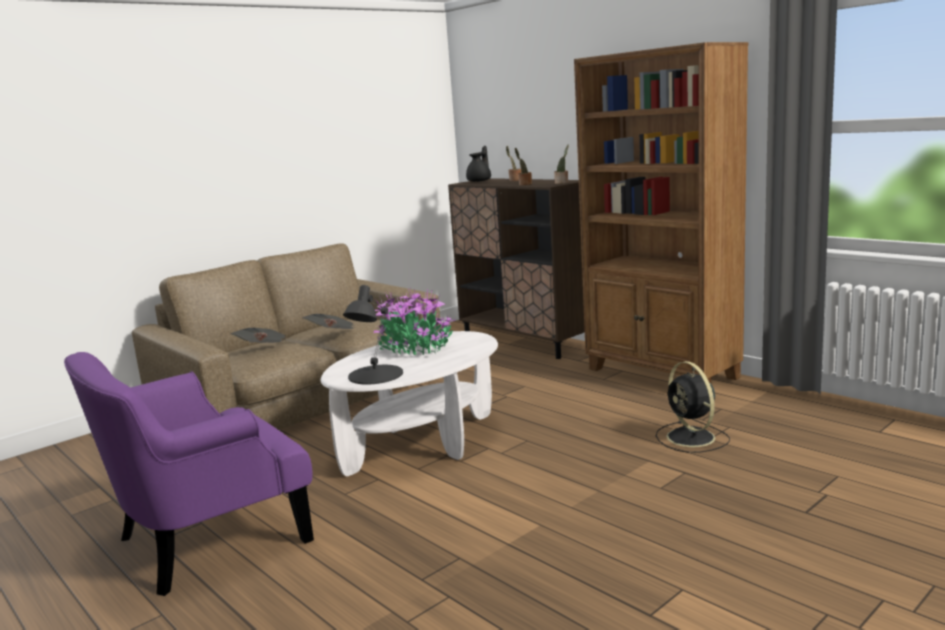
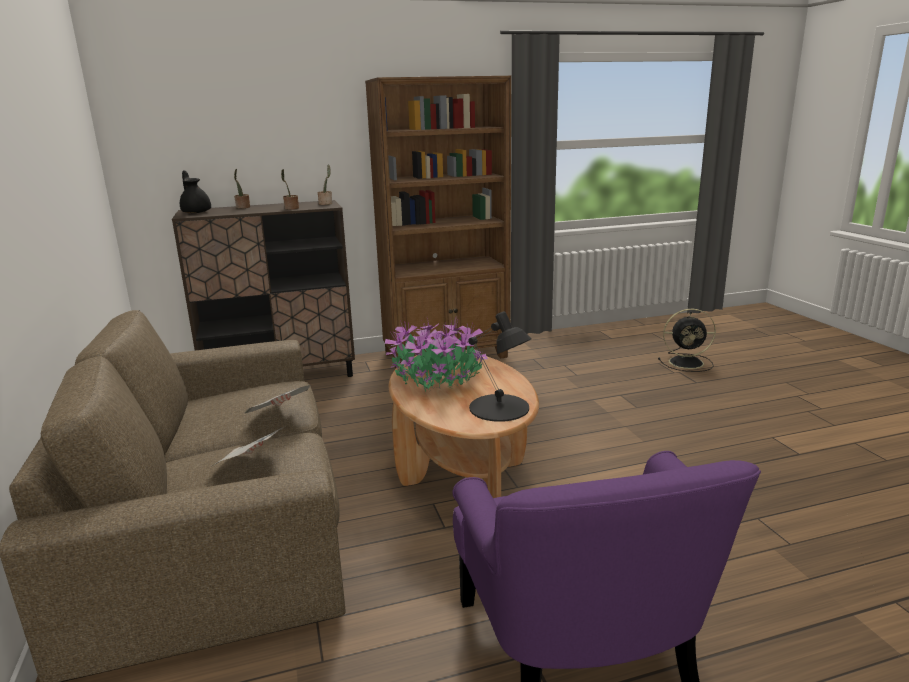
camera: 65 degrees left, 5 degrees up
white coffee table [321,331,498,476] -> brown coffee table [389,355,539,498]
black fan [656,361,730,453] -> black fan moved to [658,309,716,372]

